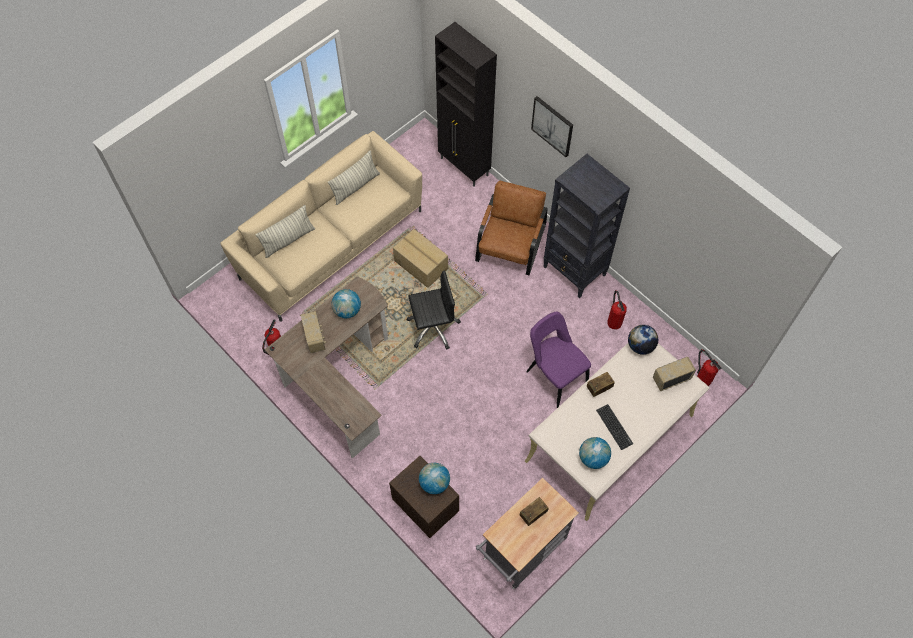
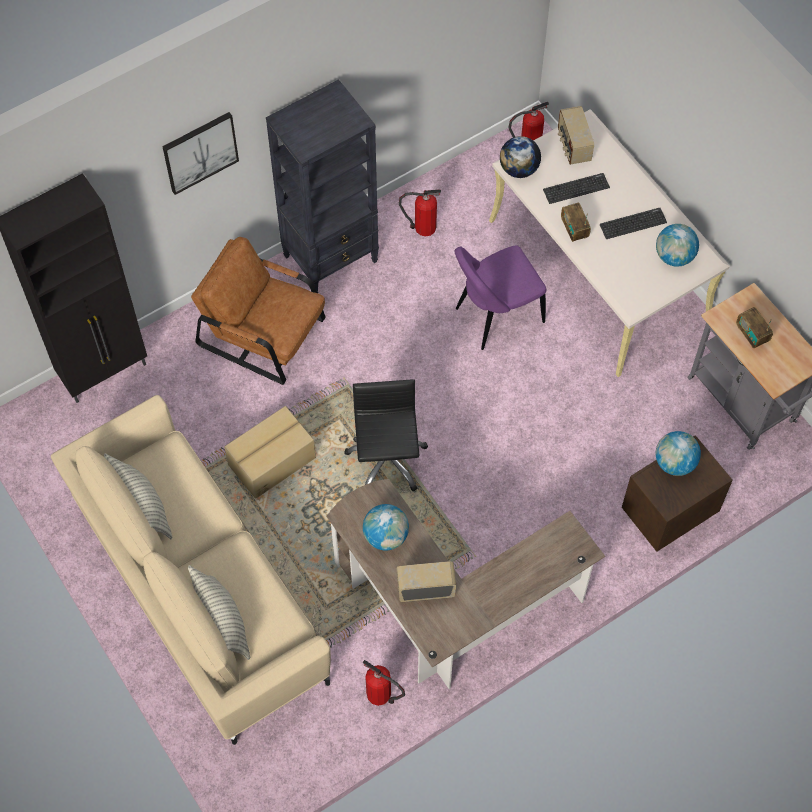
camera: 80 degrees left, 0 degrees up
none -> keyboard [543,173,610,204]

